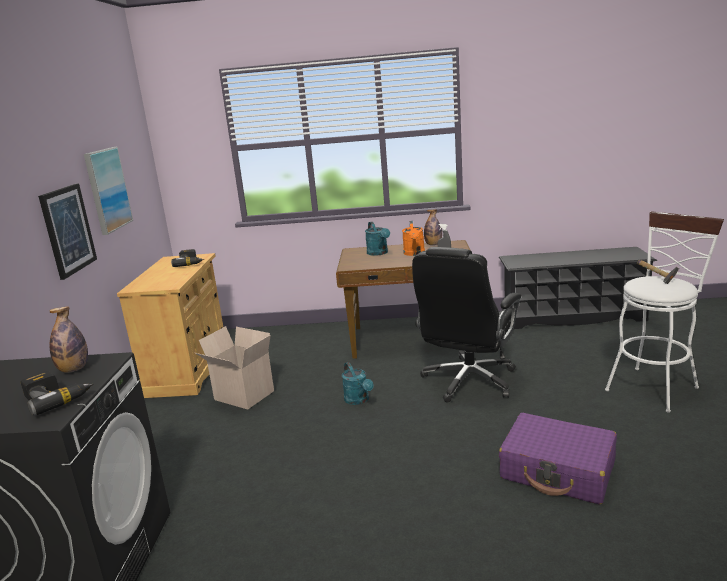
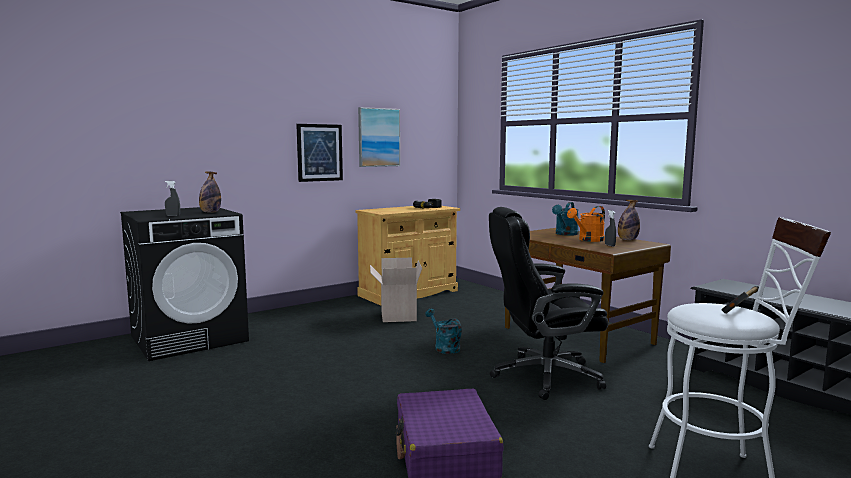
camera: 50 degrees right, 10 degrees down
power drill [20,371,94,416] -> grey spray bottle [165,181,180,216]
turquoise watering can [342,362,374,405] -> turquoise watering can turned 120 degrees clockwise [425,308,462,354]

